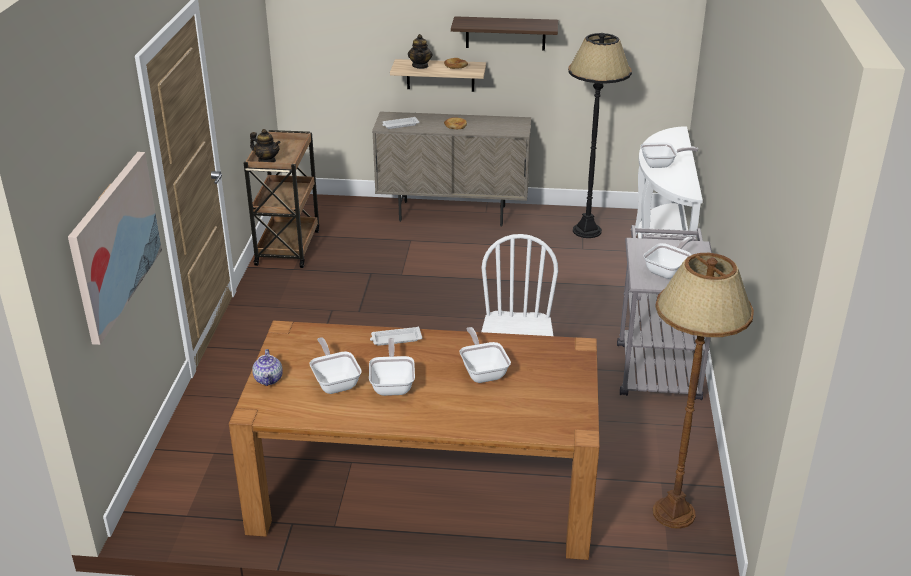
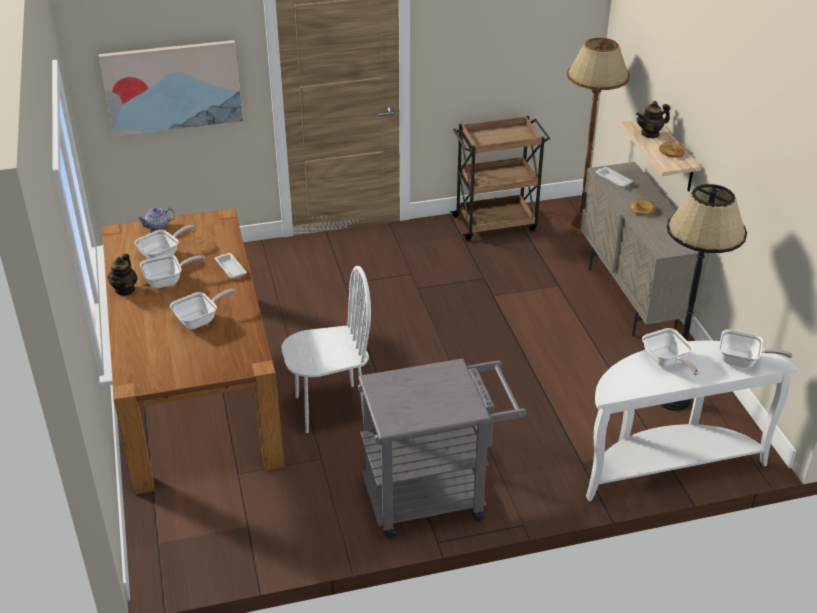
camera: 70 degrees right, 5 degrees up
teapot [250,129,281,162] -> teapot moved to [108,253,138,296]
shelf [451,16,558,51] -> none
frying pan [643,237,693,279] -> frying pan moved to [719,329,793,368]
brown floor lamp [653,253,754,529] -> brown floor lamp moved to [567,38,630,236]

